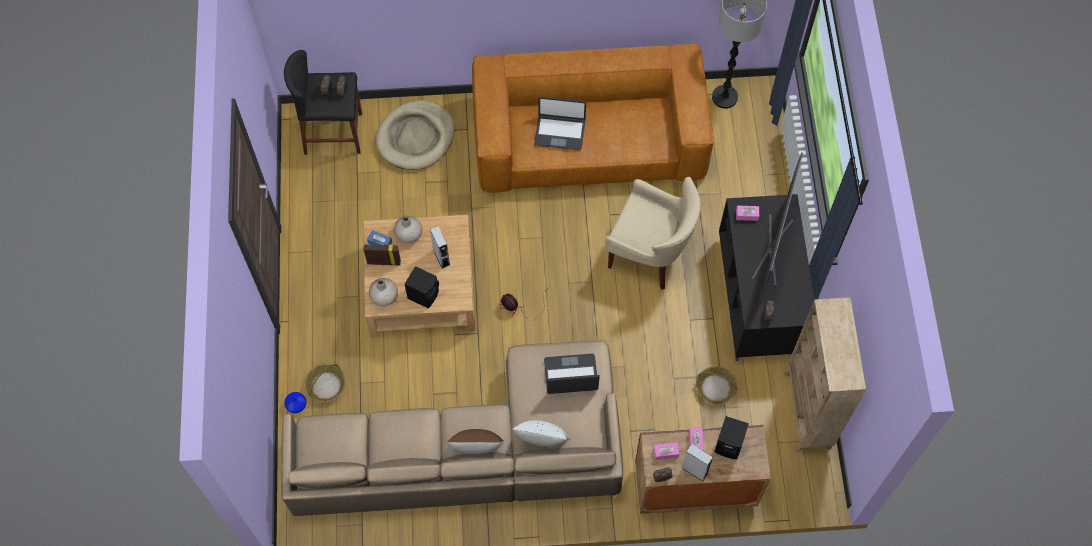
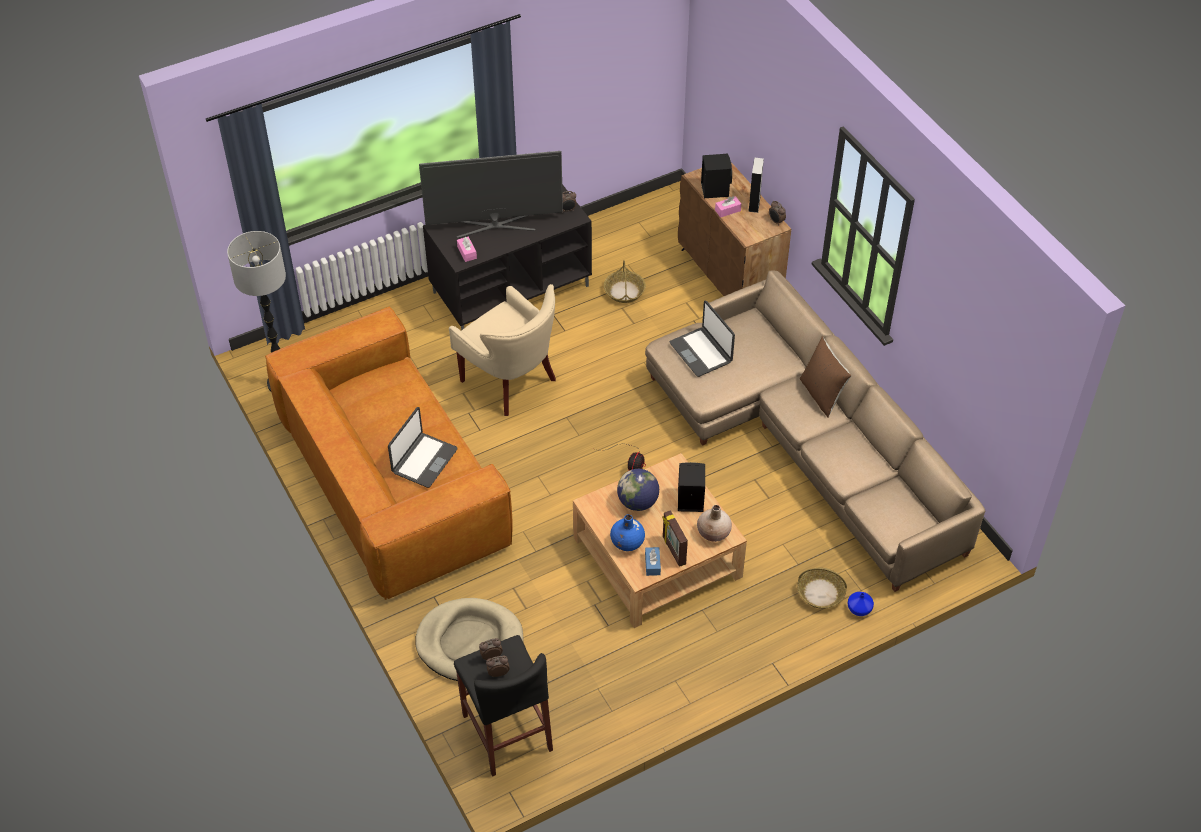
camera: 115 degrees left, 15 degrees down
beige vase [394,216,422,243] -> blue vase [610,514,645,551]
grey speaker [430,226,450,269] -> globe [617,469,659,511]
white pillow [512,420,570,447] -> none
laptop [535,97,586,150] -> laptop turned 45 degrees clockwise [388,407,457,488]
beige armchair [605,177,701,290] -> beige armchair turned 135 degrees clockwise [449,284,556,416]
pink tissue box [653,442,679,460] -> none
beige bookcase [784,297,866,452] -> none

